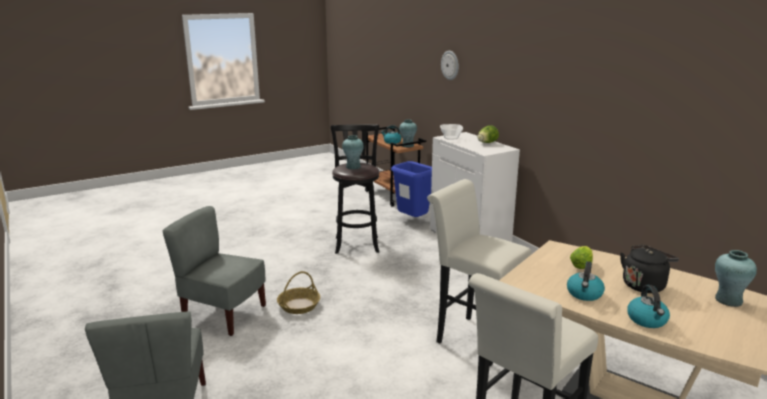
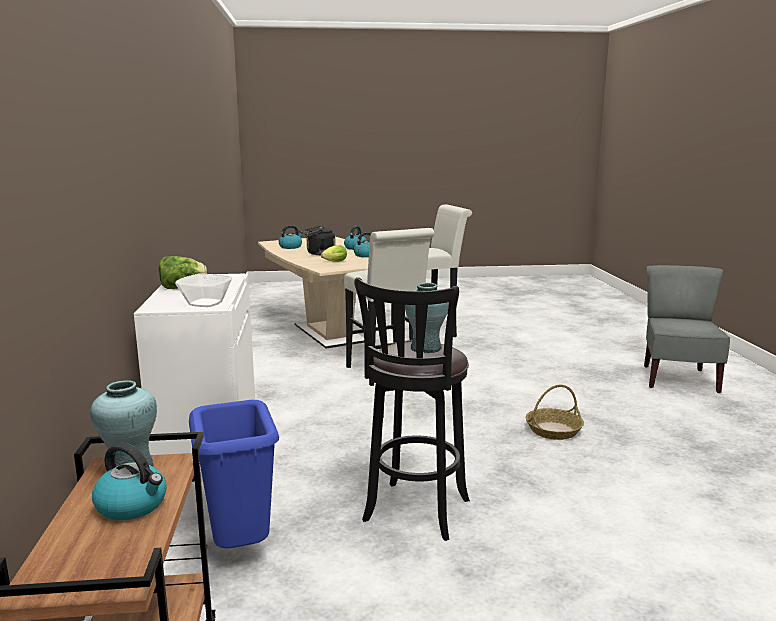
camera: 155 degrees left, 5 degrees down
grey chair [162,206,266,336] -> none
wall clock [441,51,459,80] -> none
turquoise vase [715,250,757,307] -> kettle [279,225,303,249]

